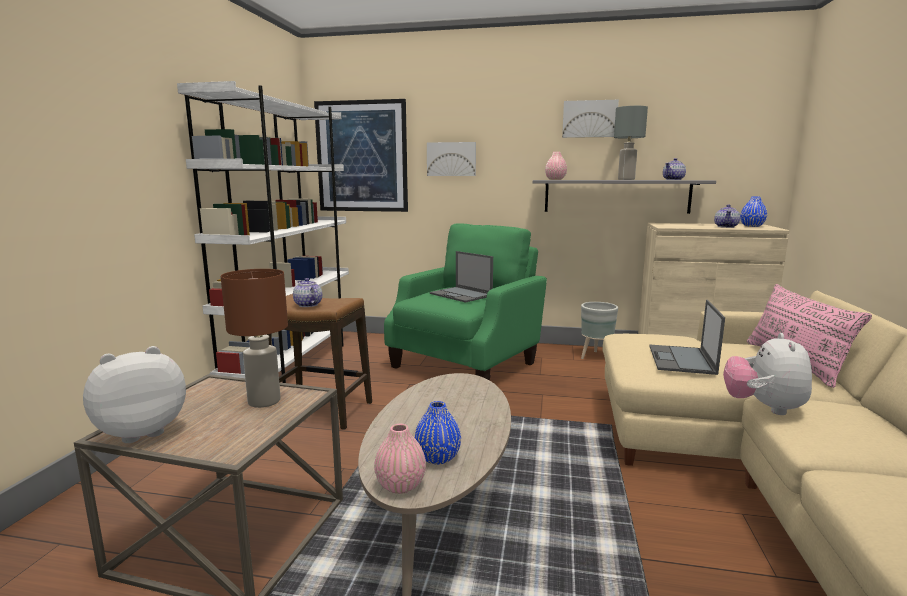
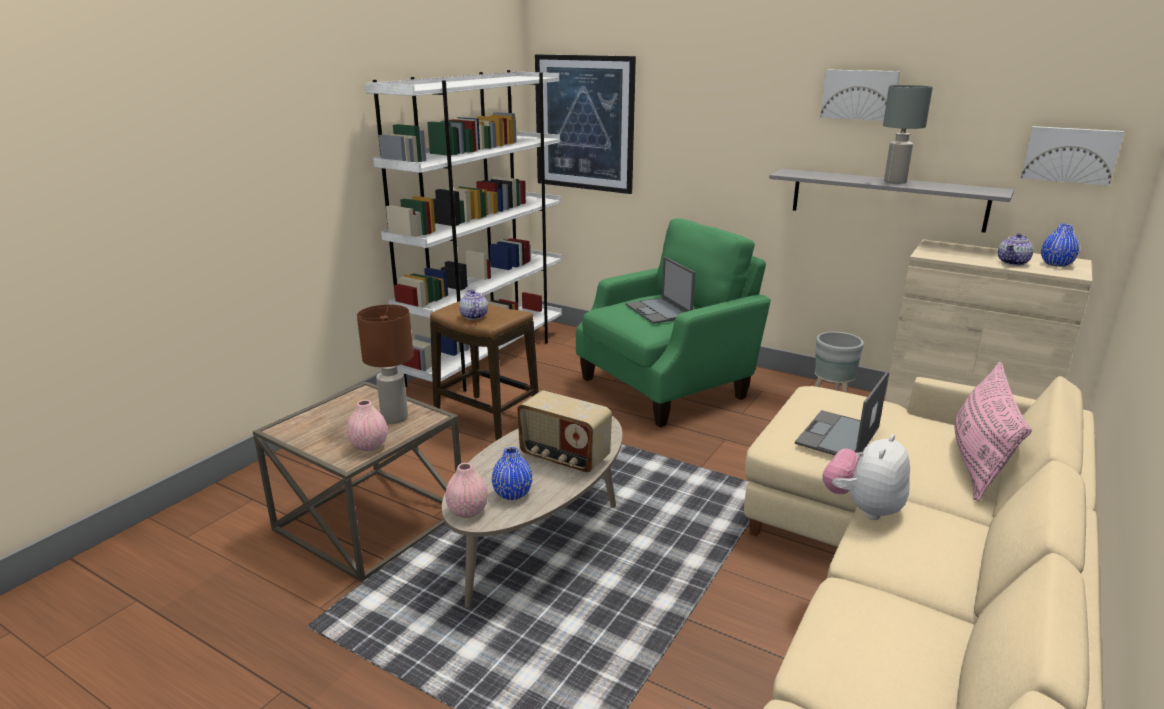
camera: 20 degrees right, 10 degrees up
plush toy [83,346,186,443] -> none
picture [427,142,476,176] -> picture moved to [1021,126,1124,185]
pink vase [545,152,567,180] -> pink vase moved to [347,400,388,451]
teapot [663,158,686,180] -> none
none -> radio [517,390,612,473]

